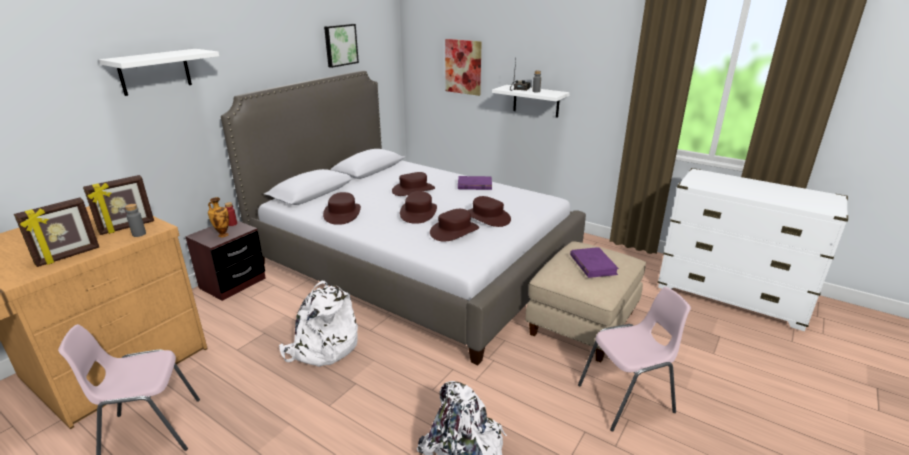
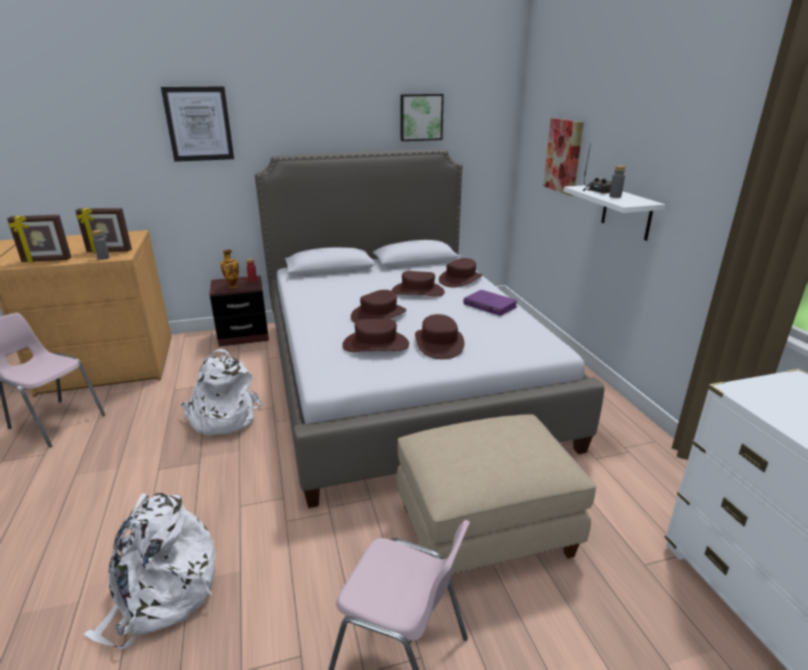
camera: 40 degrees right, 0 degrees up
white shelf [99,49,219,96] -> picture [161,86,234,162]
brown hat [323,192,361,225] -> brown hat moved to [439,258,482,287]
purple book [570,247,619,278] -> none

